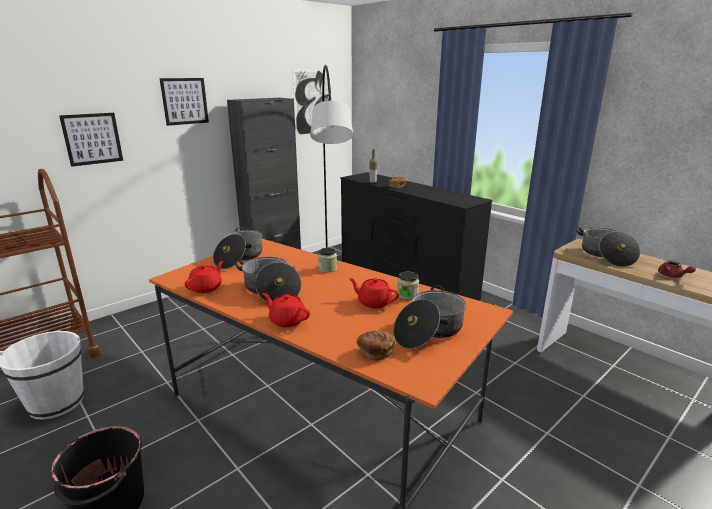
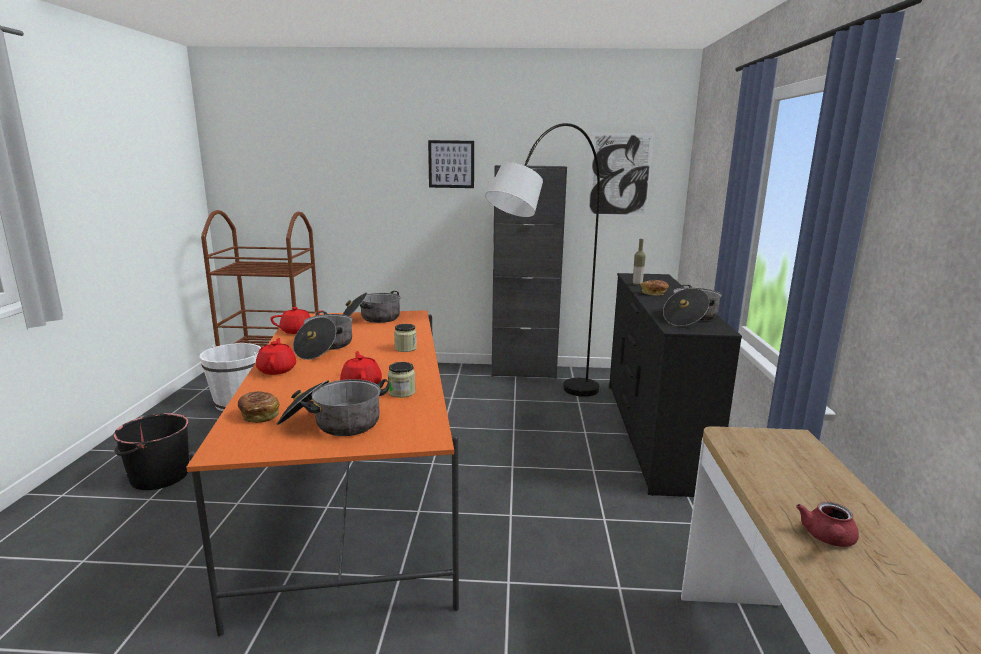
camera: 45 degrees right, 5 degrees down
picture [59,113,123,167] -> none
cooking pot [576,227,640,267] -> cooking pot moved to [663,285,722,326]

